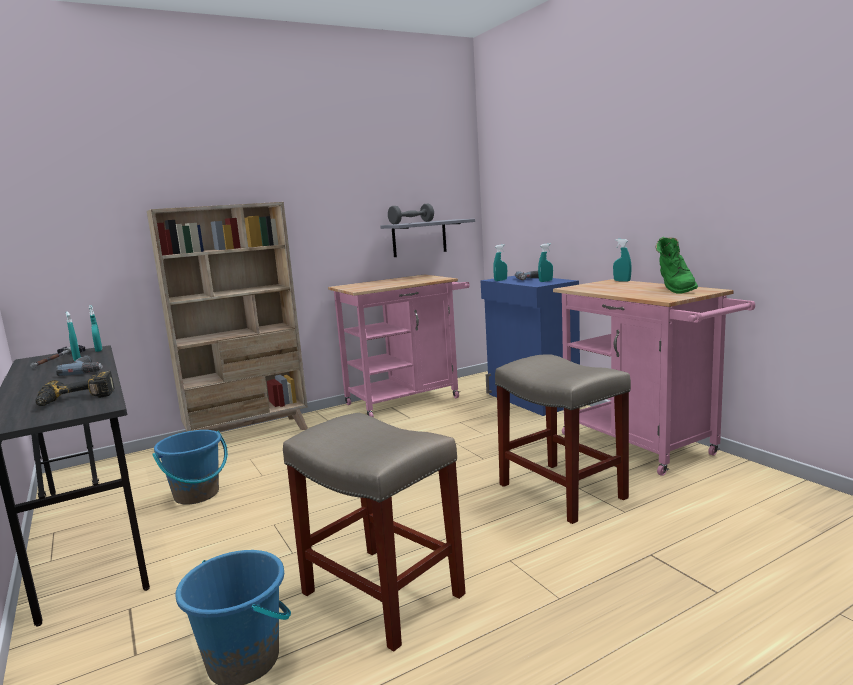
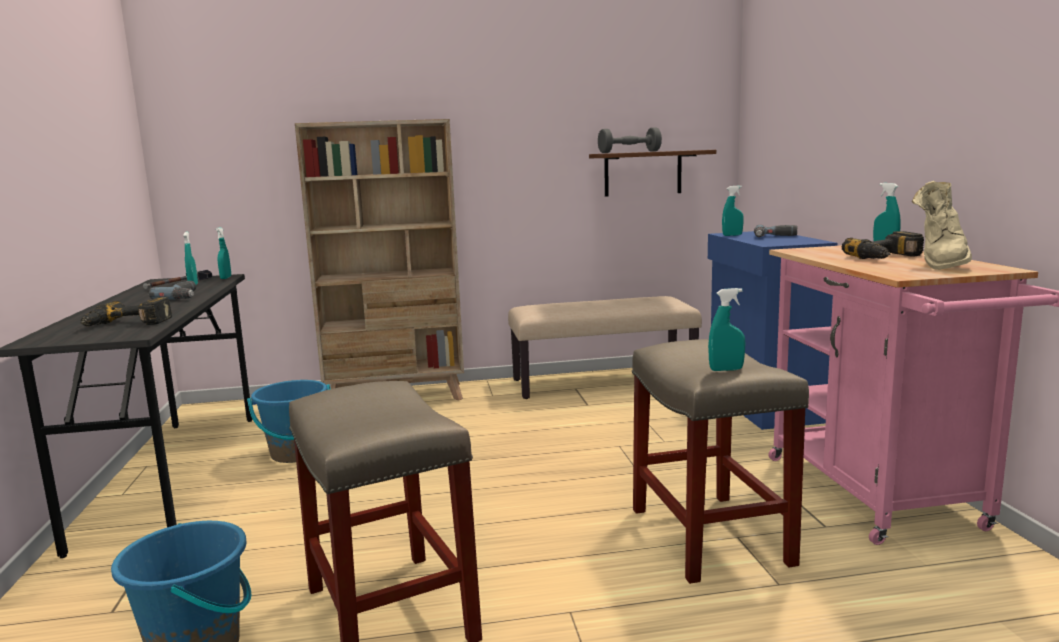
camera: 20 degrees right, 0 degrees up
pink cart [328,274,470,418] -> beige bench [508,296,702,399]
grey shelf [380,219,475,257] -> brown shelf [589,150,716,197]
turquoise spray bottle [538,243,553,282] -> turquoise spray bottle moved to [708,288,745,371]
green boot [656,237,698,294] -> beige boot [912,181,972,270]
none -> power drill [842,231,924,259]

